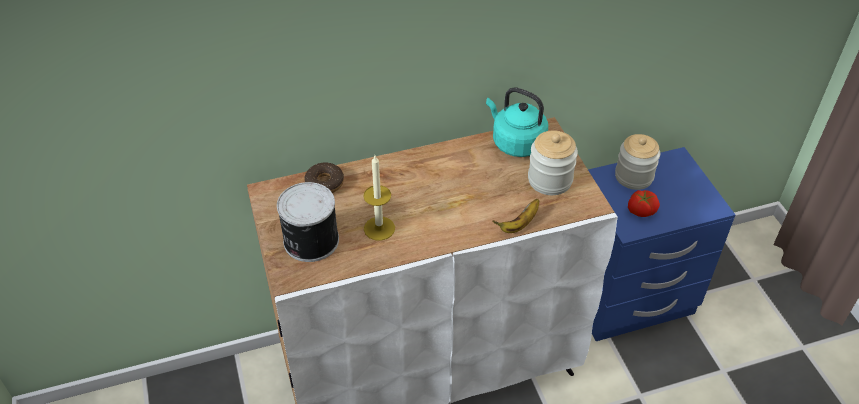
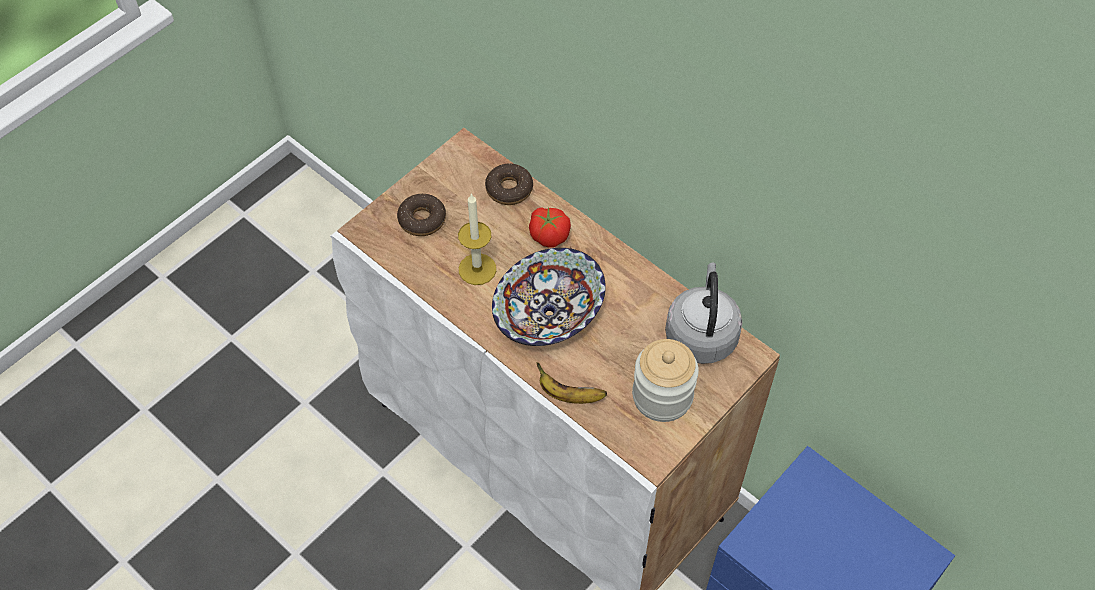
camera: 60 degrees right, 10 degrees up
can [277,182,339,262] -> donut [397,194,446,236]
turquoise kettle [486,87,548,157] -> grey kettle [665,262,743,364]
jar [615,134,660,190] -> none
tomato [628,190,660,217] -> tomato moved to [529,207,571,248]
none -> bowl [492,248,606,346]

